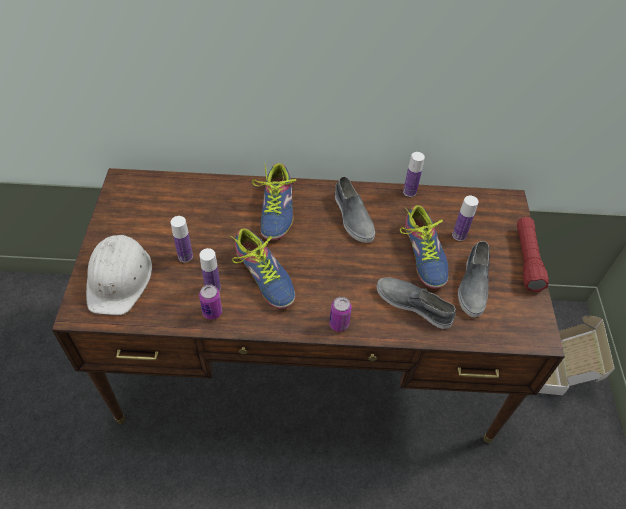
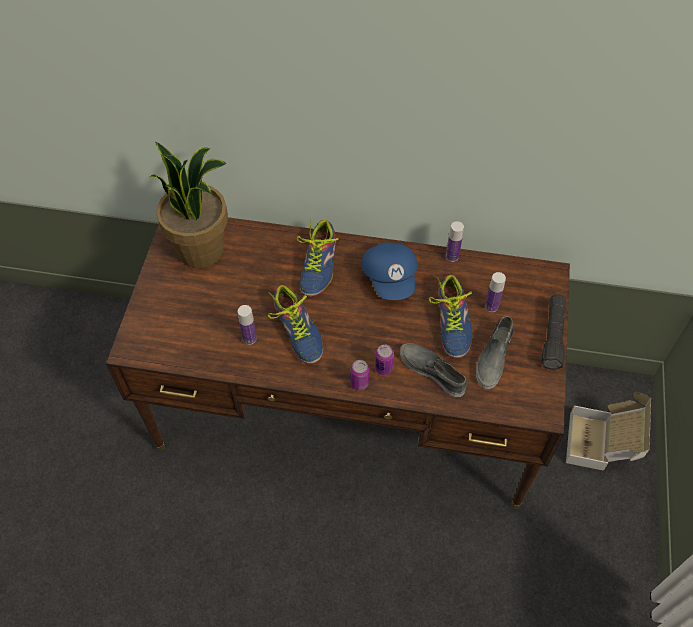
camera: 10 degrees right, 5 degrees up
white hard hat [86,234,152,315] -> none
bottle [171,216,193,262] -> none
can [199,284,222,320] -> can moved to [375,345,394,375]
grey shoe [335,176,375,243] -> blue cap [361,242,418,300]
red flashlight [517,217,549,292] -> black flashlight [541,295,566,370]
none -> potted plant [150,141,228,268]

